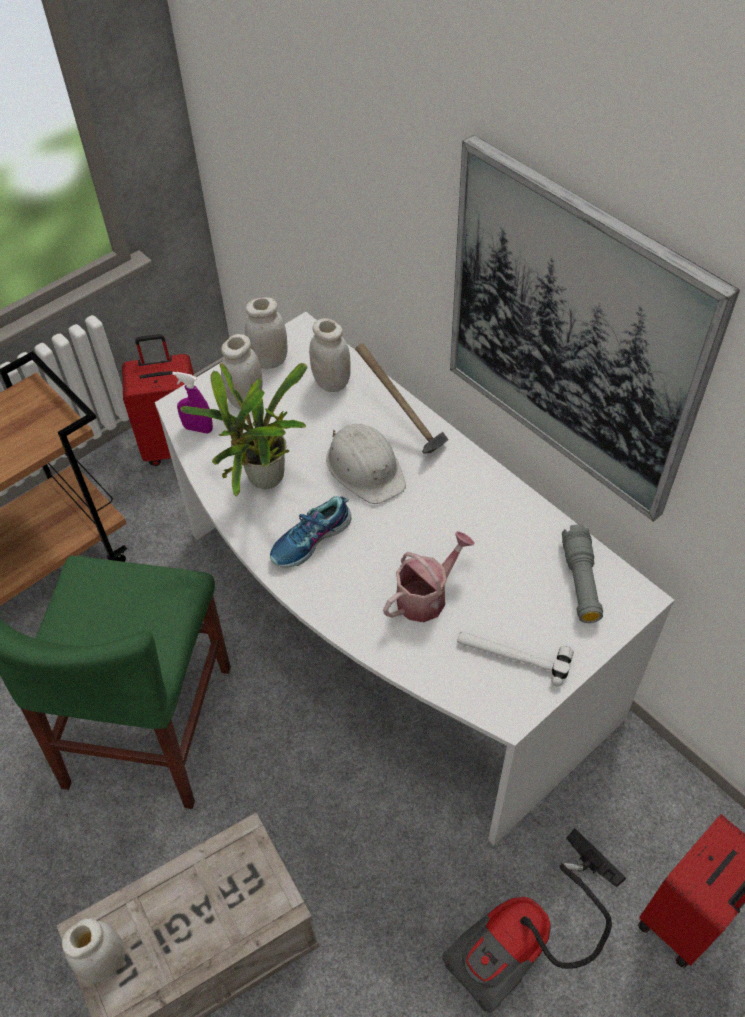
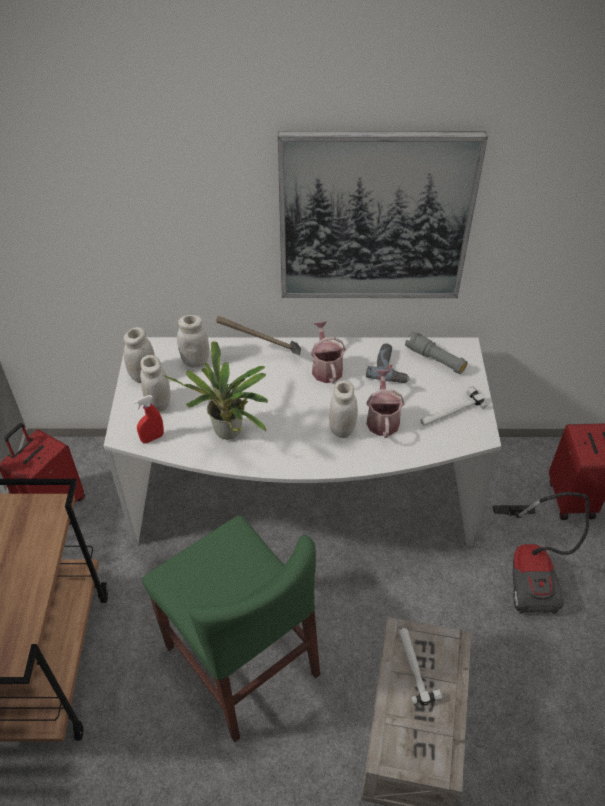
camera: 50 degrees left, 5 degrees down
white jar [62,918,125,983] -> white jar moved to [329,380,358,438]
purple spray bottle [172,372,213,434] -> red spray bottle [134,395,164,443]
shoe [270,496,351,568] -> none
white hard hat [326,424,406,504] -> none
none -> watering can [311,321,346,384]
none -> power drill [366,343,410,383]
none -> hammer [399,628,443,705]

